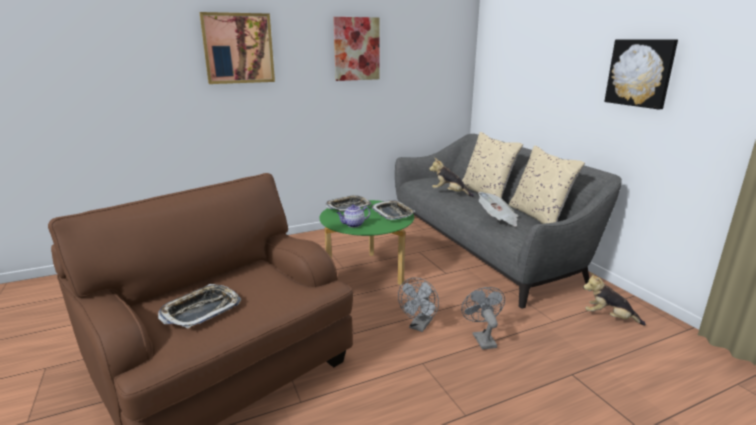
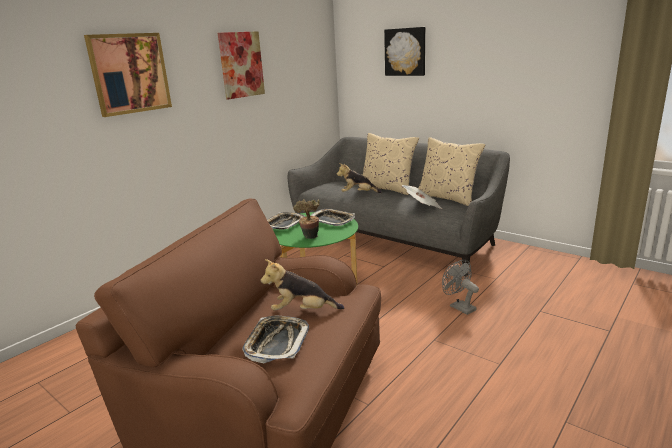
camera: 25 degrees left, 0 degrees up
teapot [337,205,370,228] -> potted plant [293,199,320,239]
grey fan [398,278,439,332] -> none
plush toy [583,272,646,326] -> plush toy moved to [261,259,344,311]
picture [604,39,678,109] -> picture moved to [384,27,425,76]

